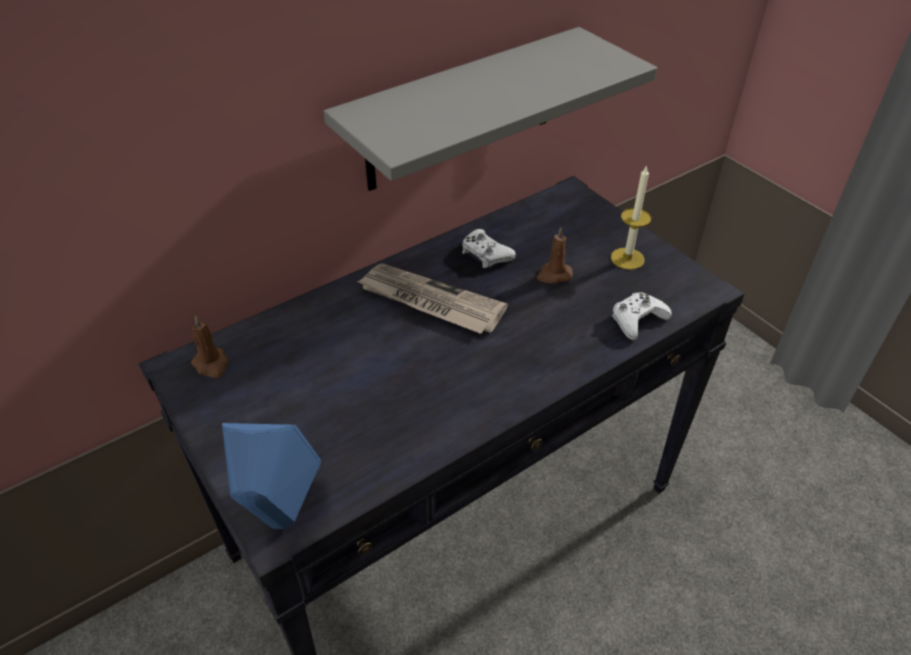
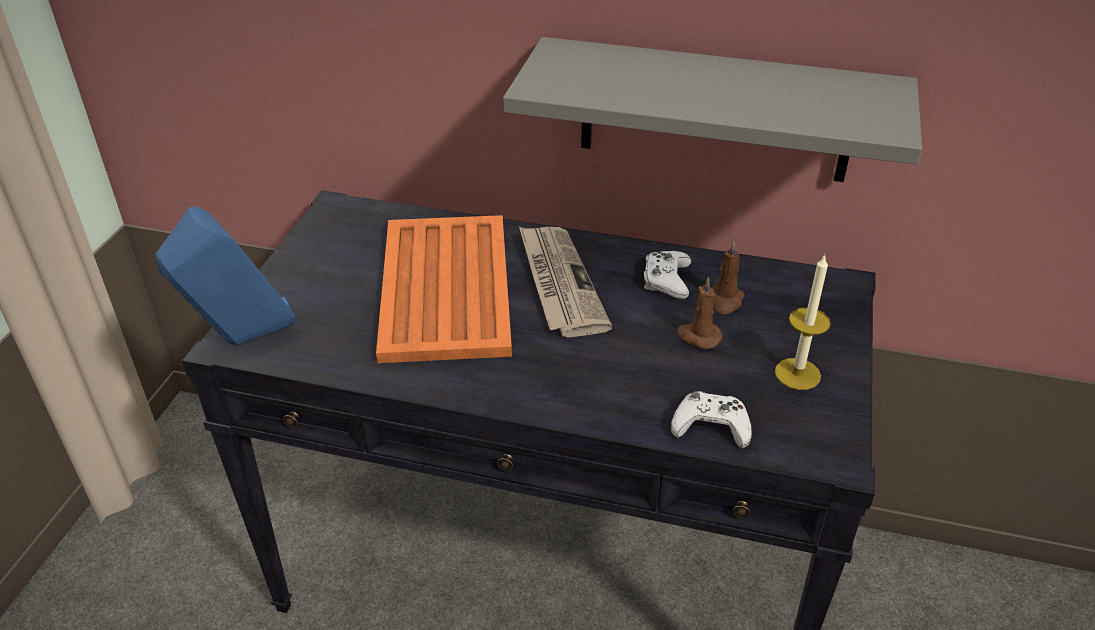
camera: 50 degrees right, 5 degrees down
brown candle [191,315,228,378] -> brown candle moved to [710,241,745,314]
none -> orange tray [376,215,512,363]

